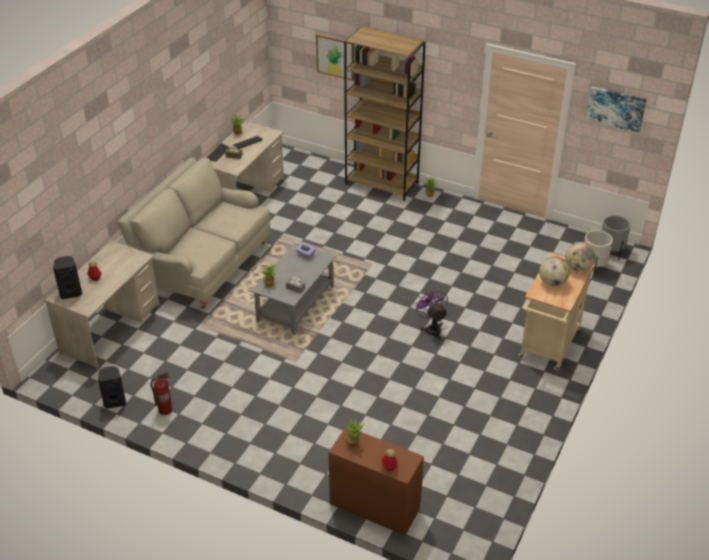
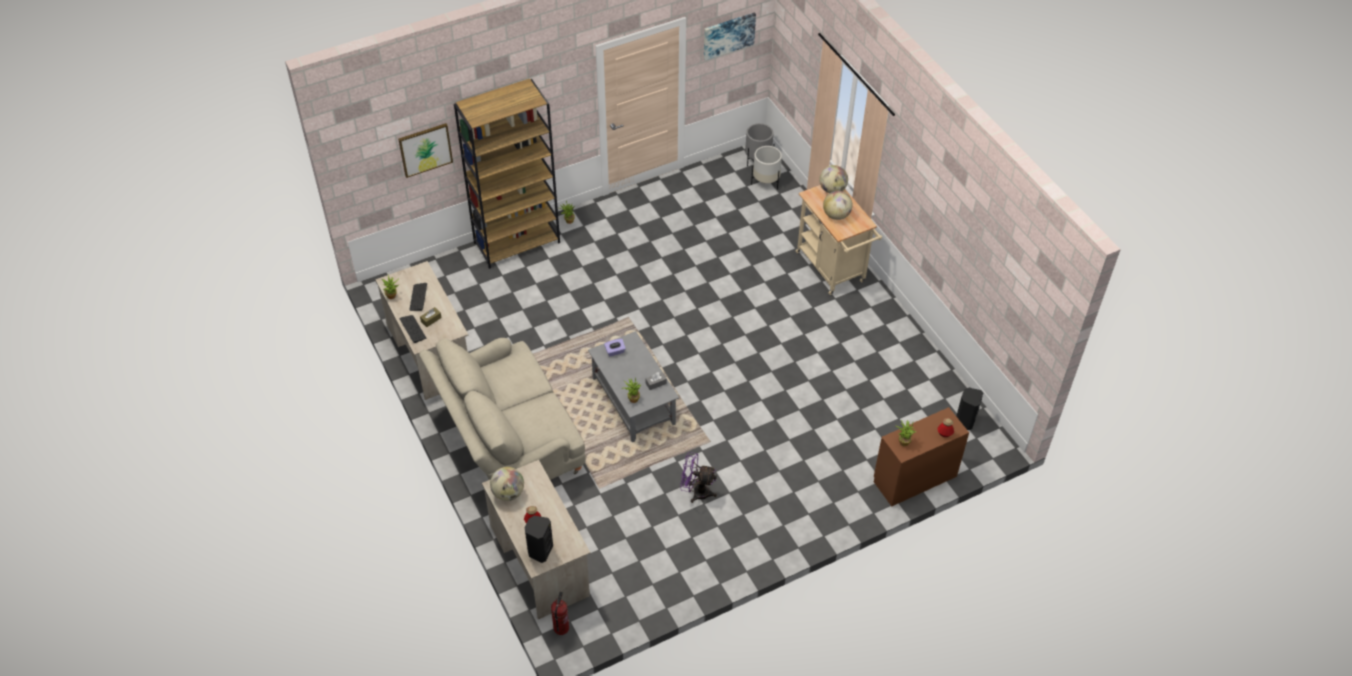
camera: 55 degrees left, 10 degrees up
black speaker [98,366,126,409] -> black speaker moved to [956,387,983,430]
fire extinguisher [150,372,173,415] -> fire extinguisher moved to [551,592,569,635]
purple fan [415,287,448,340] -> purple fan moved to [680,452,717,503]
none -> globe [490,467,524,501]

